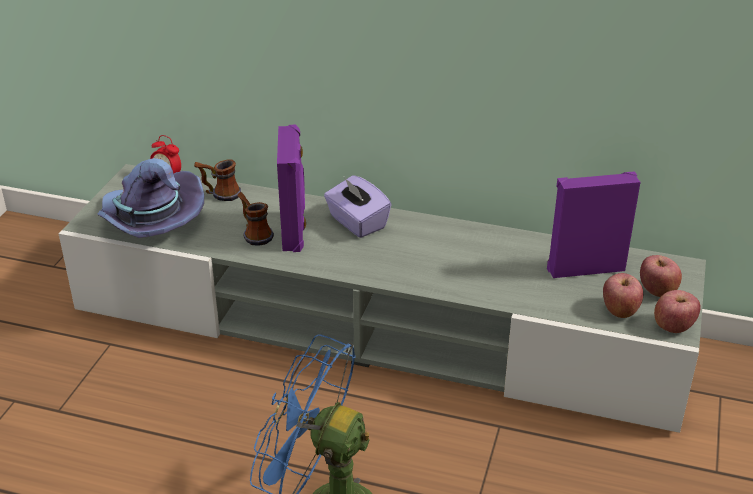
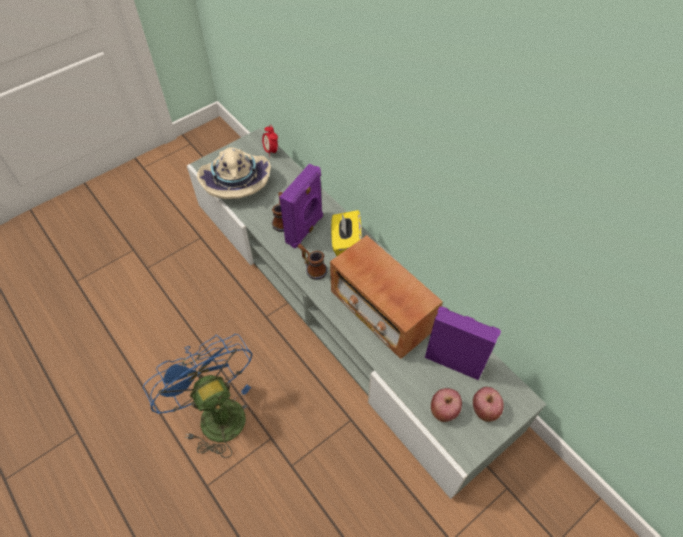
camera: 35 degrees right, 20 degrees up
purple hat [97,158,204,238] -> beige hat [197,148,271,199]
mug [194,159,241,201] -> mug moved to [298,244,327,280]
purple tissue box [324,175,392,238] -> yellow tissue box [331,210,362,256]
apple [654,290,700,333] -> none
none -> radio [330,235,443,359]

